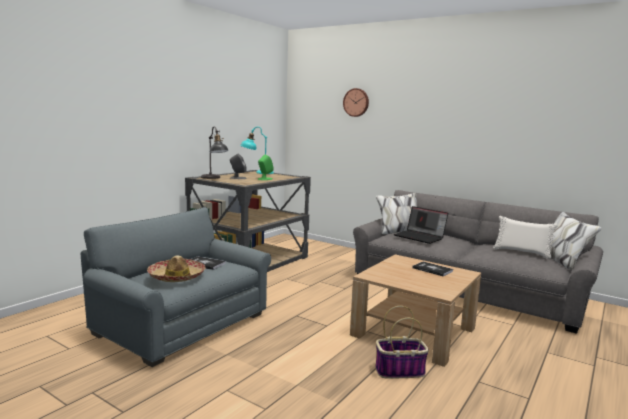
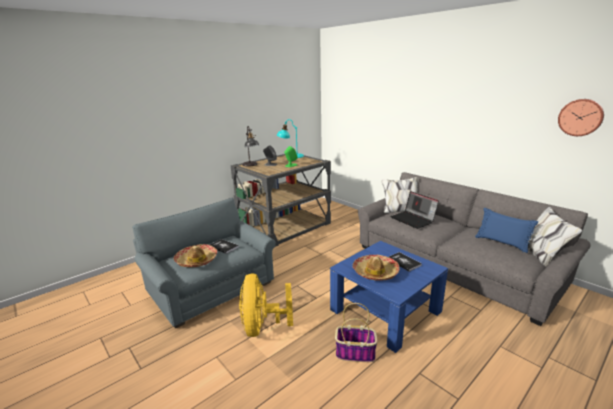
camera: 15 degrees right, 10 degrees up
wall clock [343,88,369,117] -> wall clock moved to [558,99,604,136]
brown coffee table [350,254,481,367] -> blue coffee table [330,241,448,353]
white pillow [493,216,558,259] -> blue pillow [475,208,538,253]
none -> yellow fan [239,274,293,337]
none -> hat [353,255,399,281]

